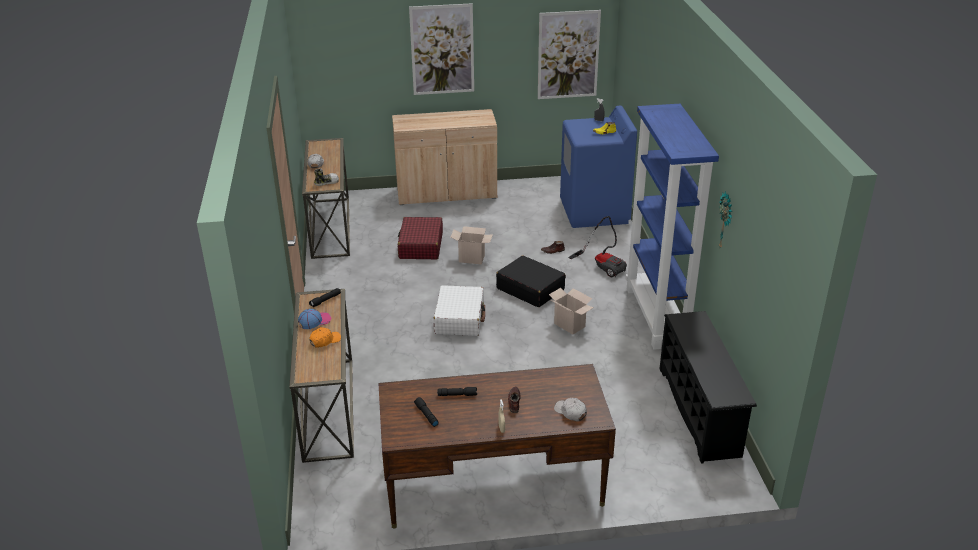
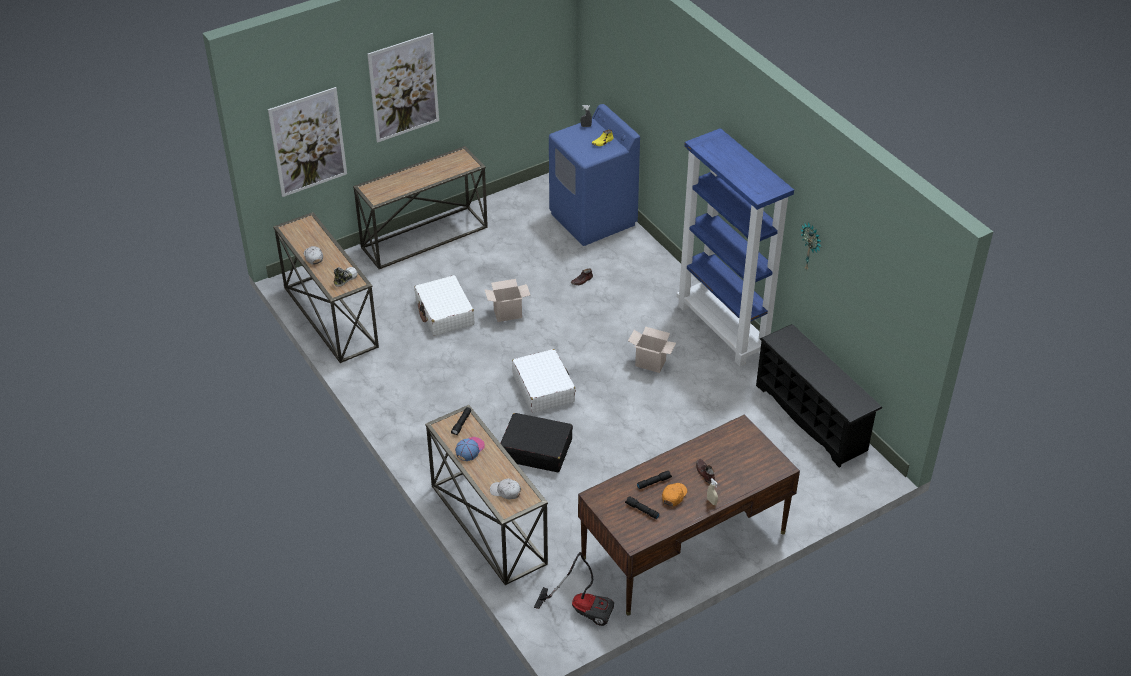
camera: 25 degrees left, 10 degrees up
orange cap [309,327,341,348] -> orange cap moved to [662,483,687,506]
beige cabinet [392,109,497,205] -> console table [353,146,488,269]
red suitcase [397,217,443,259] -> white suitcase [414,275,475,336]
black suitcase [496,256,566,307] -> black suitcase moved to [500,413,573,472]
picture [538,10,601,99] -> picture moved to [268,87,347,197]
white cap [554,398,587,421] -> white cap moved to [490,478,521,499]
vacuum cleaner [568,216,627,277] -> vacuum cleaner moved to [534,552,614,626]

